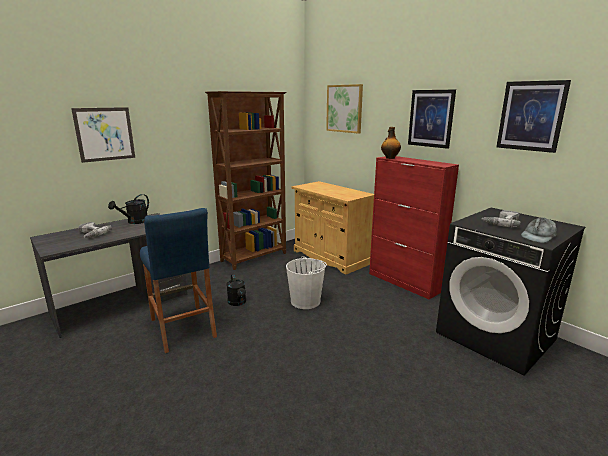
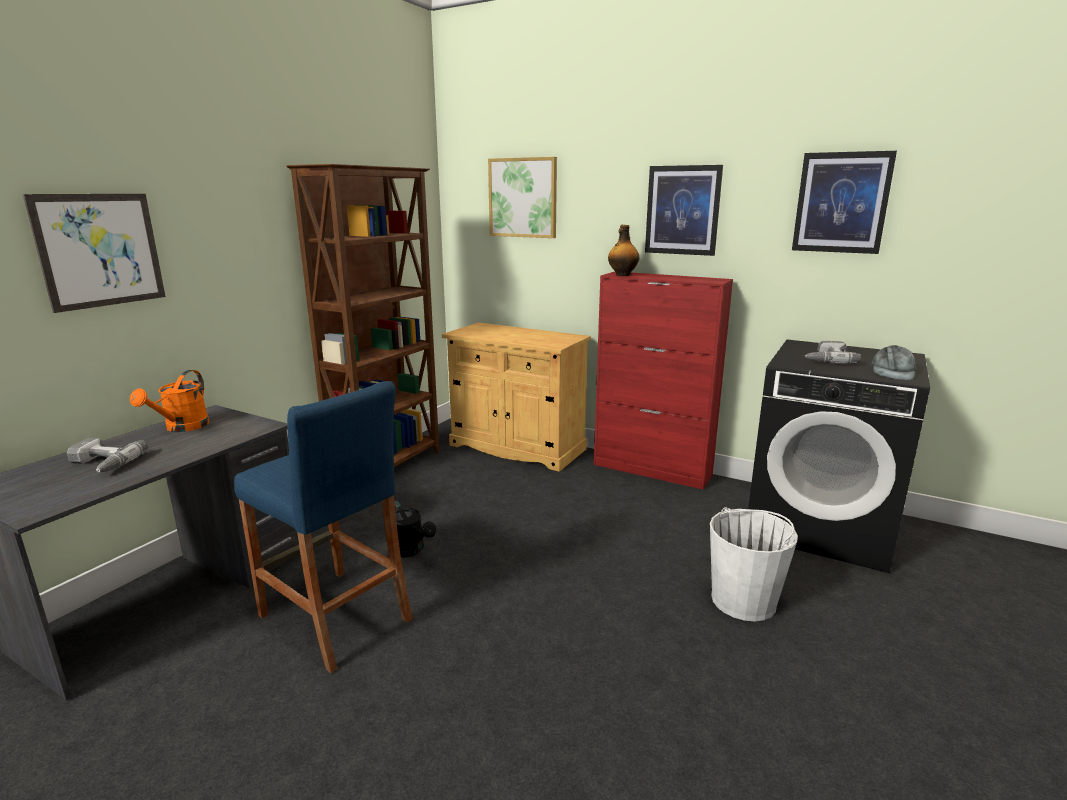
camera: 20 degrees left, 0 degrees up
black watering can [108,194,149,224] -> orange watering can [130,370,209,432]
white bucket [286,256,327,309] -> white bucket moved to [710,507,798,621]

